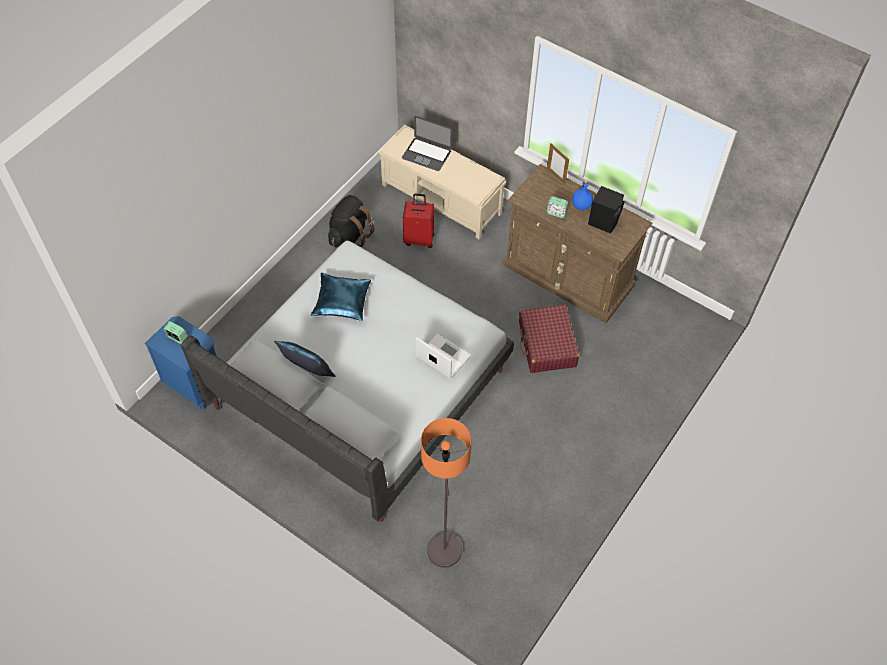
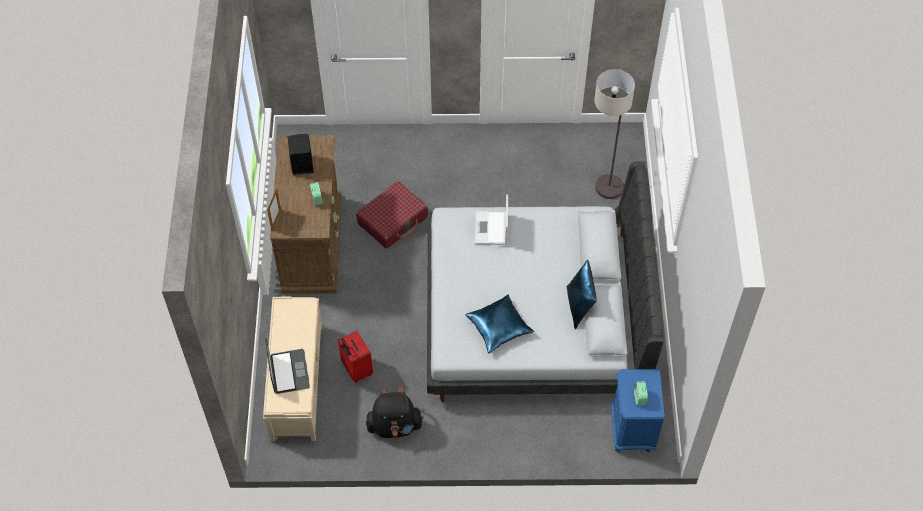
camera: 125 degrees left, 0 degrees up
orange floor lamp [421,418,471,568] -> grey floor lamp [594,69,635,199]
blue bottle [572,180,593,210] -> none

